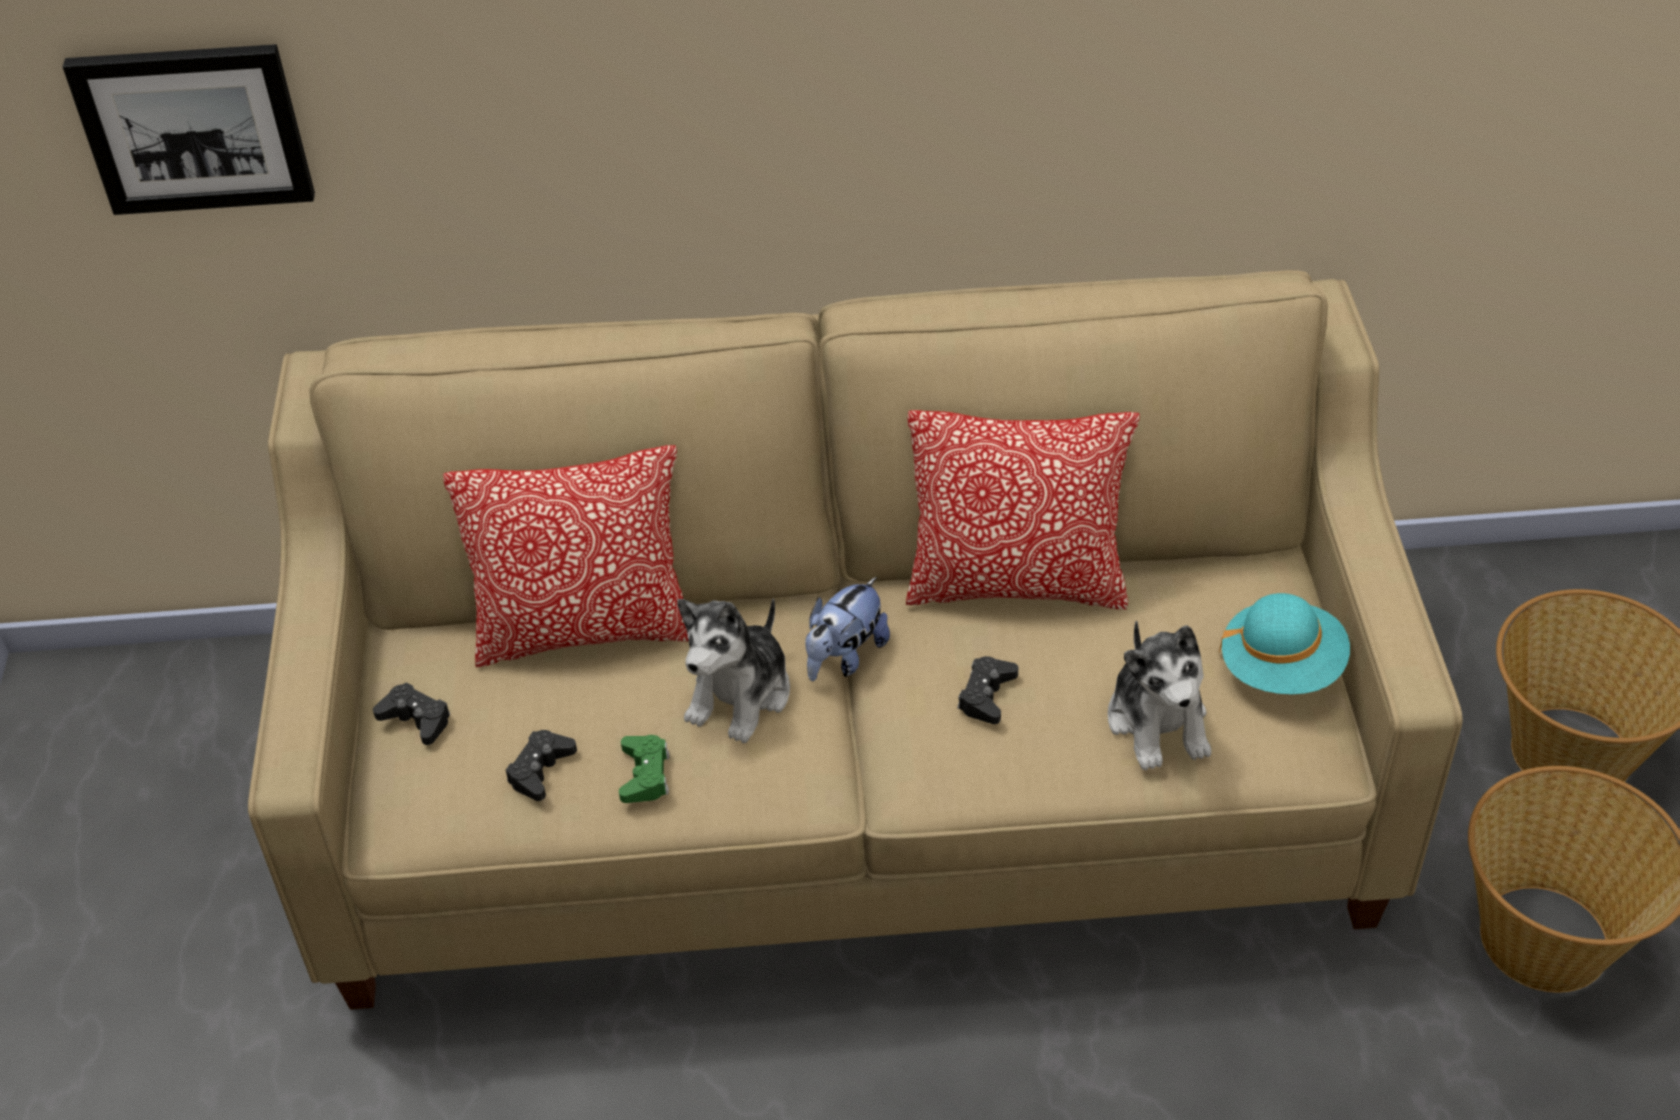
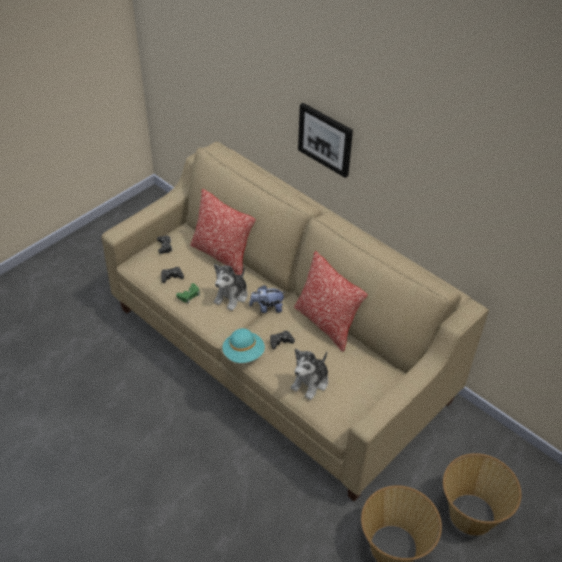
camera: 45 degrees right, 0 degrees up
picture [62,44,315,215] -> picture moved to [298,103,353,178]
plush toy [677,599,790,743] -> plush toy turned 45 degrees counterclockwise [214,264,248,311]
turquoise hat [1219,593,1350,694] -> turquoise hat moved to [222,328,265,363]

